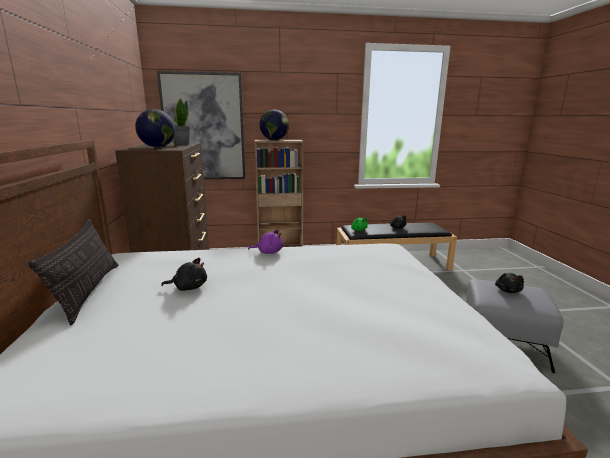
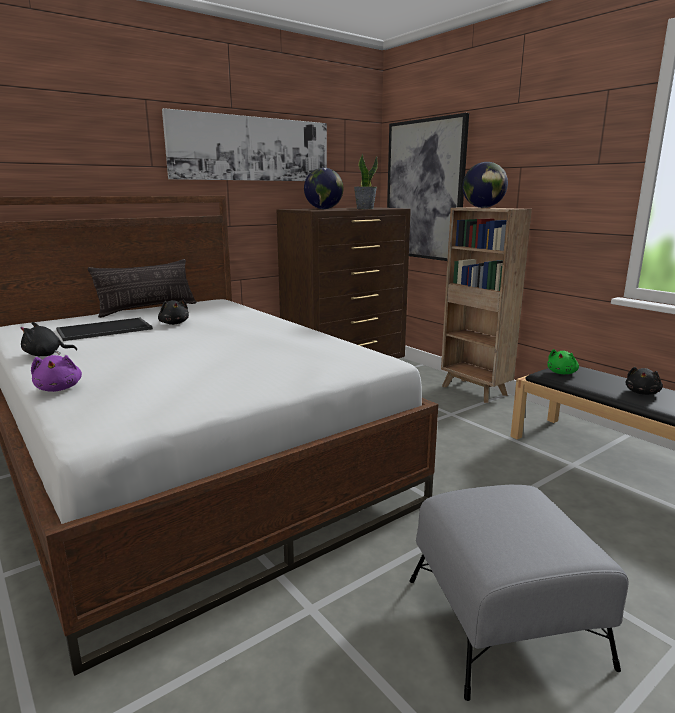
camera: 60 degrees right, 0 degrees up
purple plush toy [248,230,283,254] -> purple plush toy moved to [31,355,82,392]
black plush toy [495,273,524,293] -> black plush toy moved to [20,322,77,356]
none -> tray [56,318,153,341]
none -> picture [162,108,327,181]

